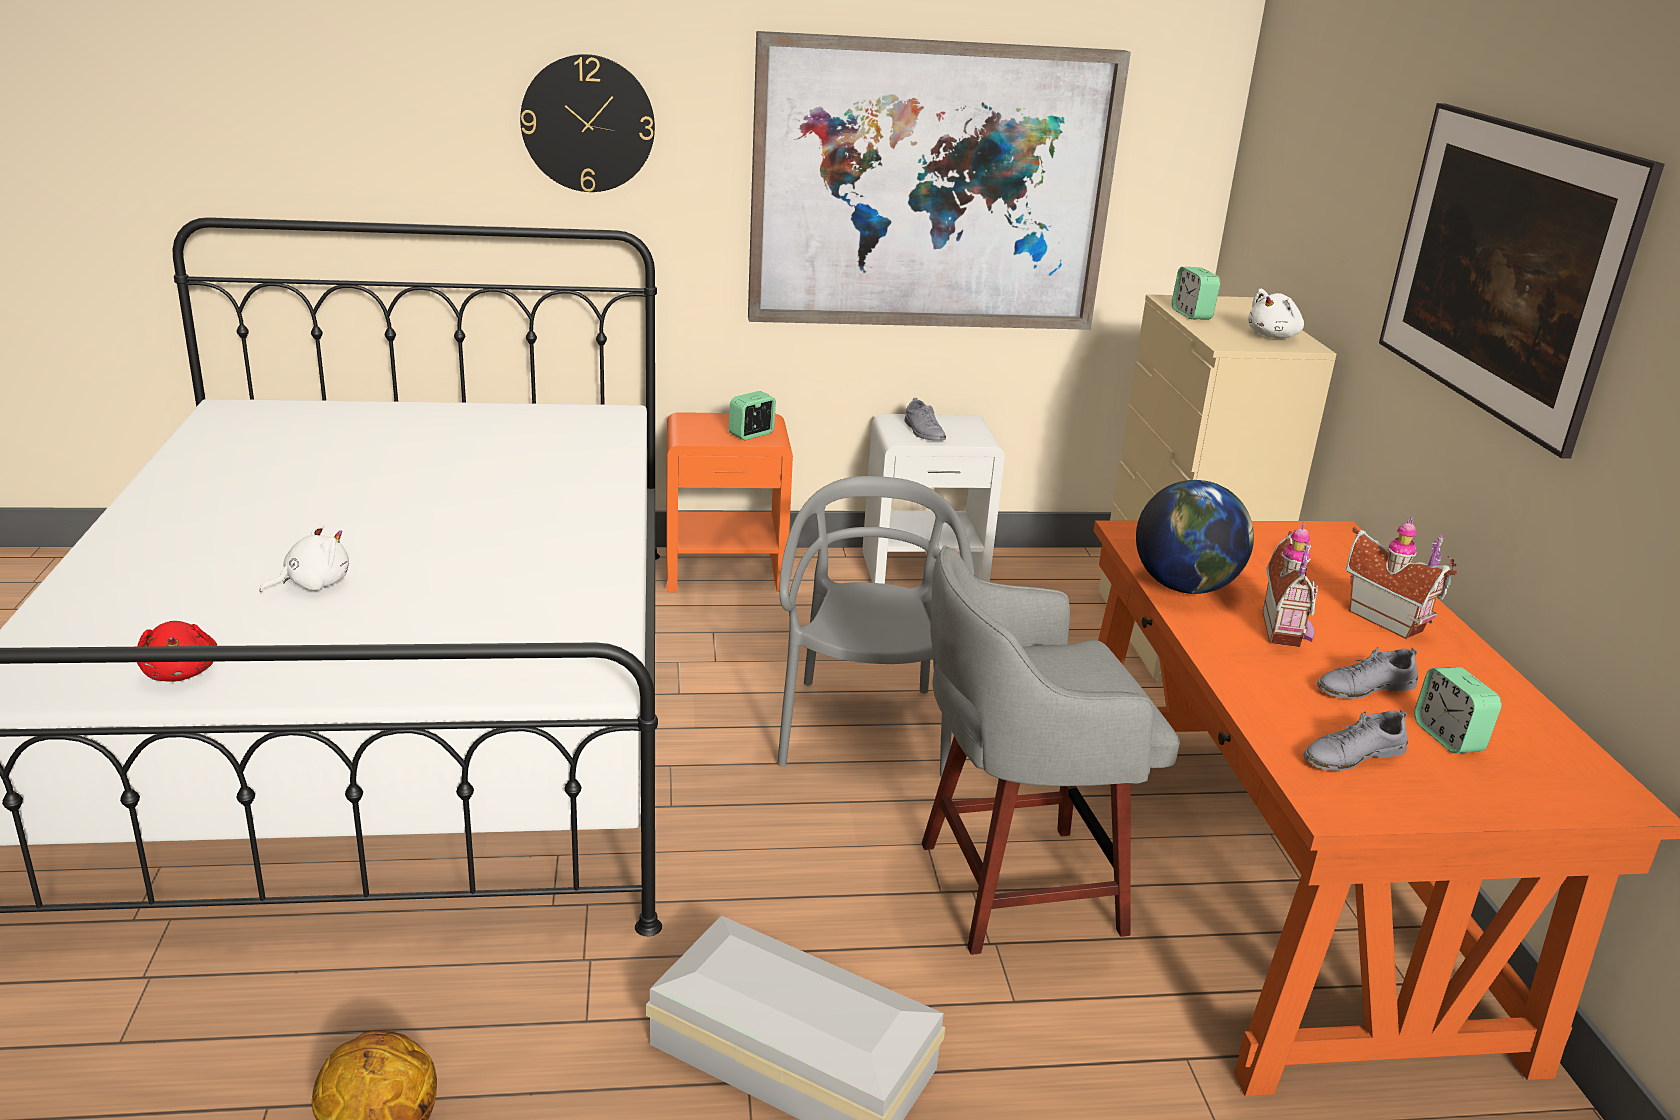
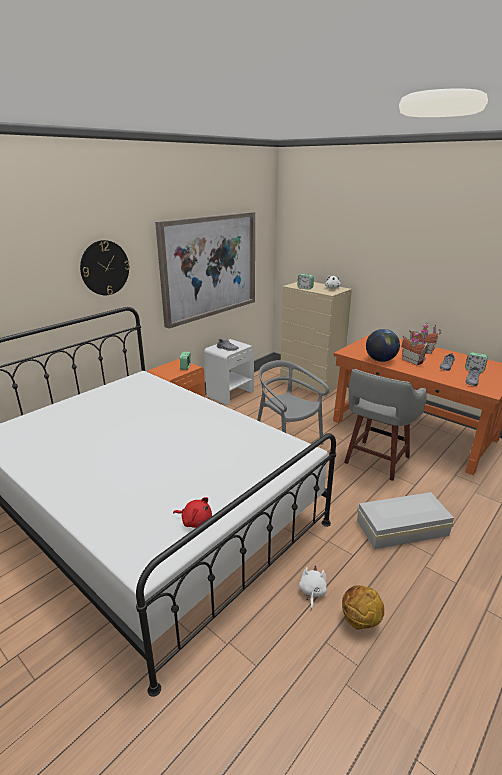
camera: 40 degrees left, 0 degrees up
white plush toy [259,524,349,593] -> white plush toy moved to [299,565,327,610]
picture [1379,103,1665,459] -> none

